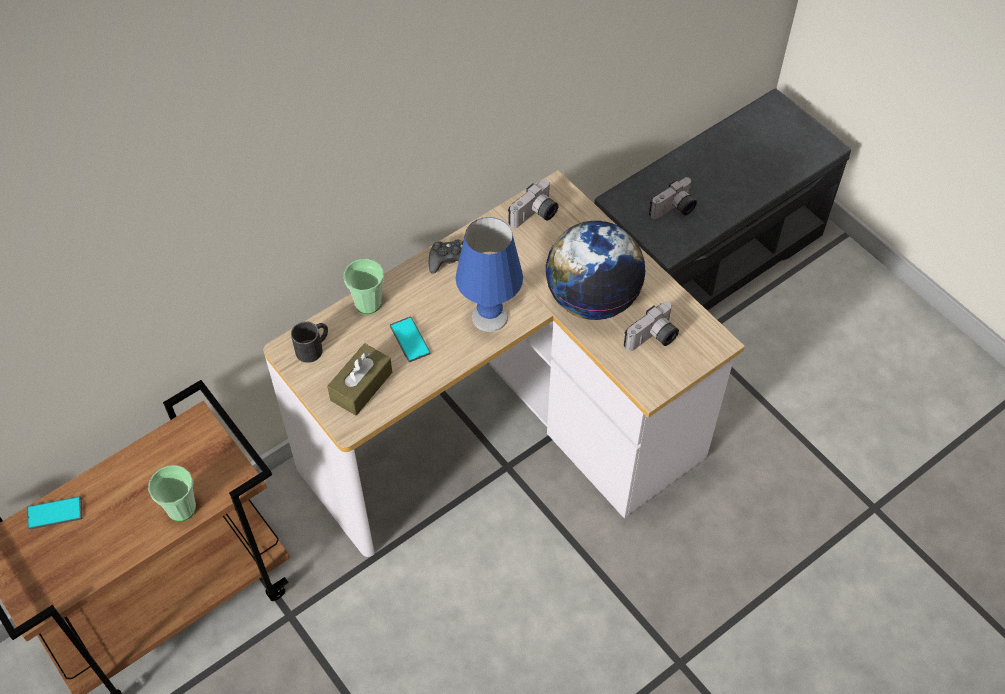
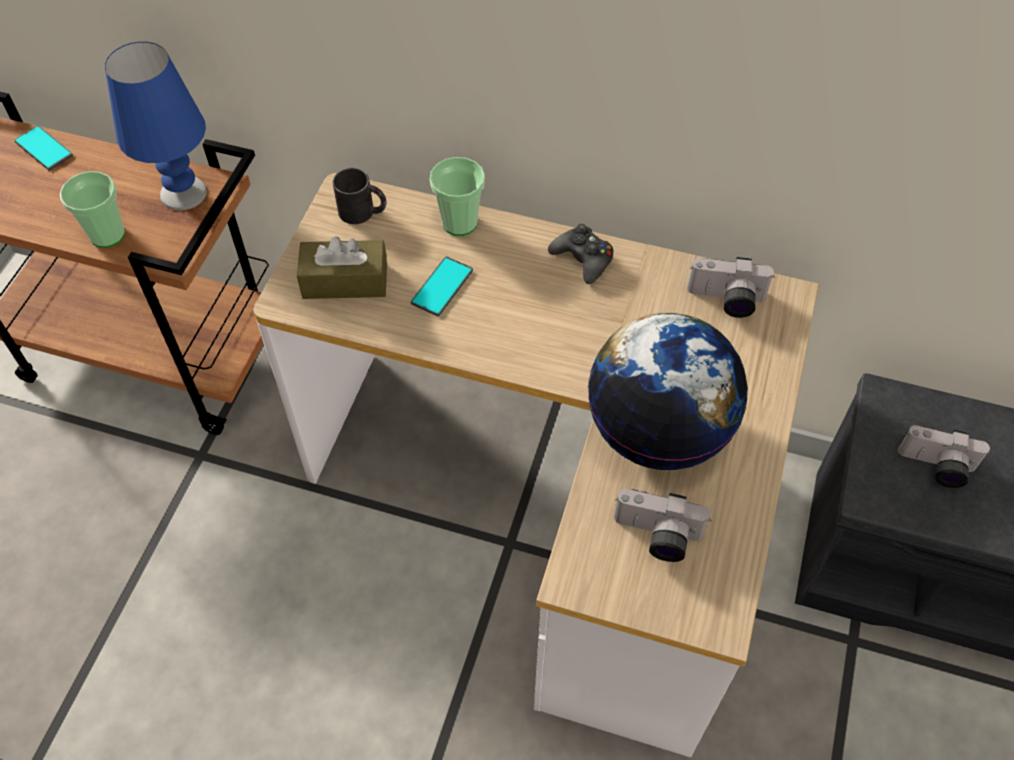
camera: 55 degrees right, 0 degrees up
blue table lamp [456,217,523,332] -> blue table lamp moved to [105,42,207,211]

